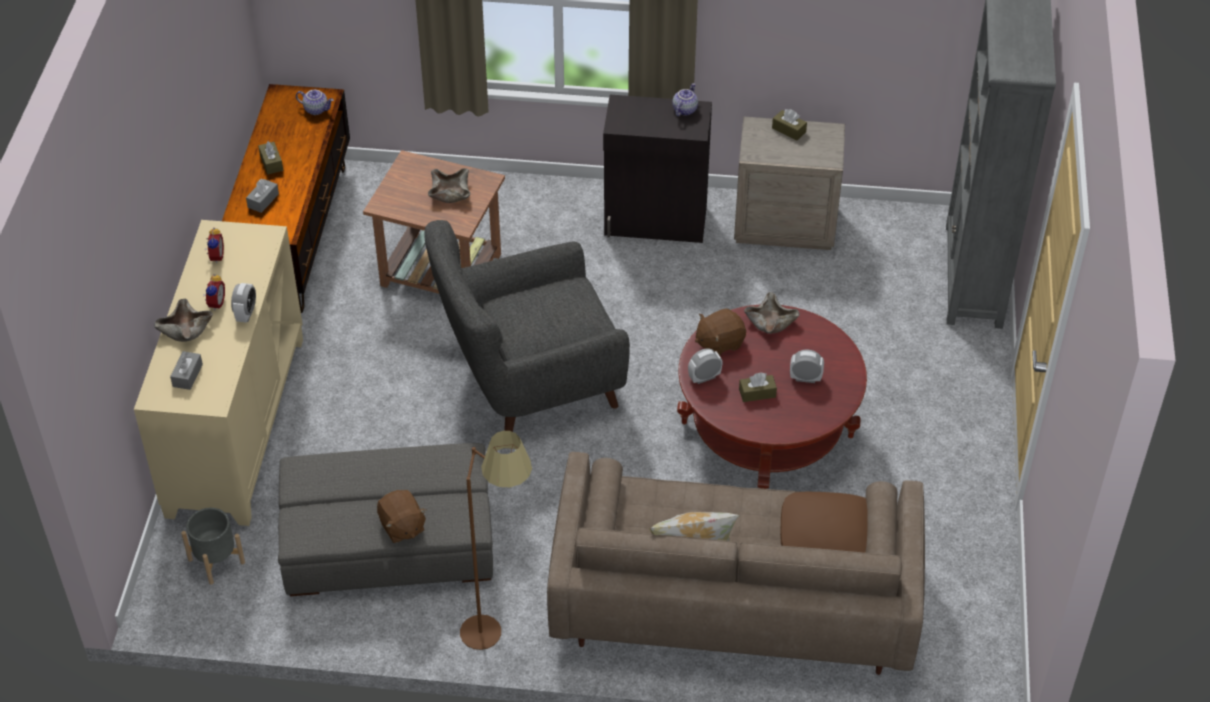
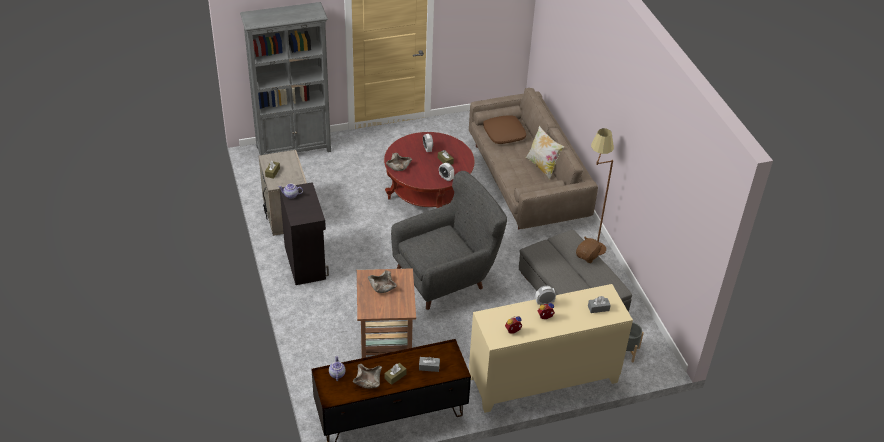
camera: 115 degrees left, 5 degrees down
beige bowl [154,299,213,342] -> beige bowl moved to [353,364,382,388]
grey armchair [424,220,630,432] -> grey armchair turned 75 degrees counterclockwise [391,171,507,310]
brown plush toy [695,308,746,356] -> none

